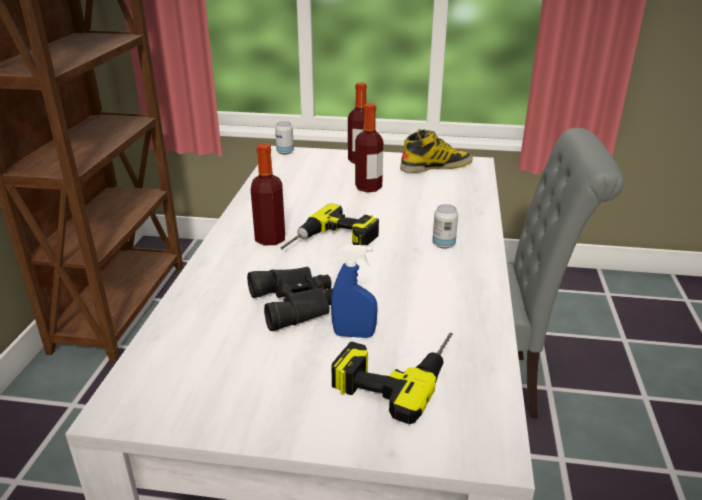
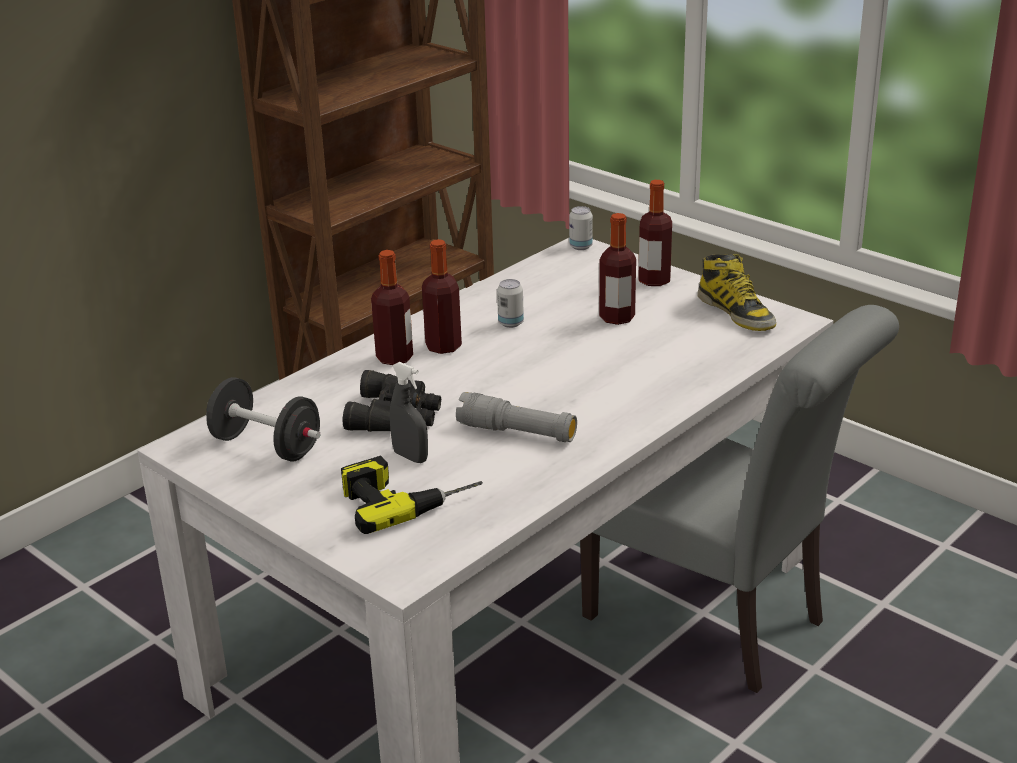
camera: 35 degrees right, 0 degrees up
power drill [281,203,379,249] -> none
blue spray bottle [331,245,378,338] -> grey spray bottle [390,362,428,463]
boot [400,129,473,173] -> boot turned 45 degrees clockwise [697,254,776,331]
can [432,204,458,249] -> can moved to [497,279,524,328]
none -> black dumbbell [206,377,320,462]
none -> bottle [371,250,413,365]
none -> grey flashlight [456,392,577,442]

